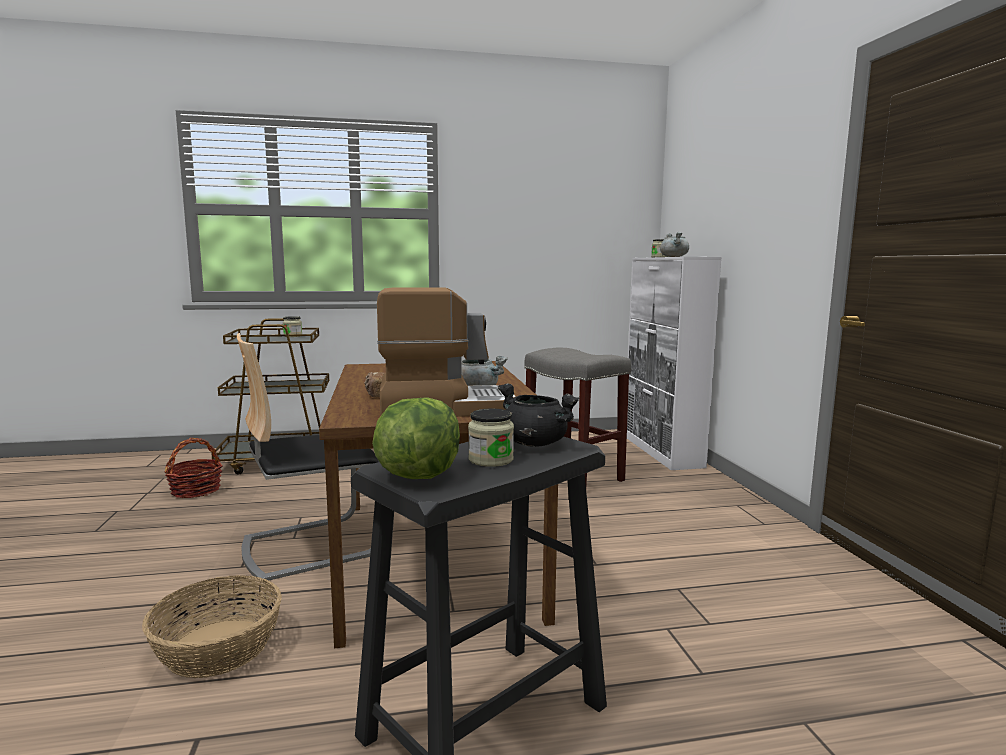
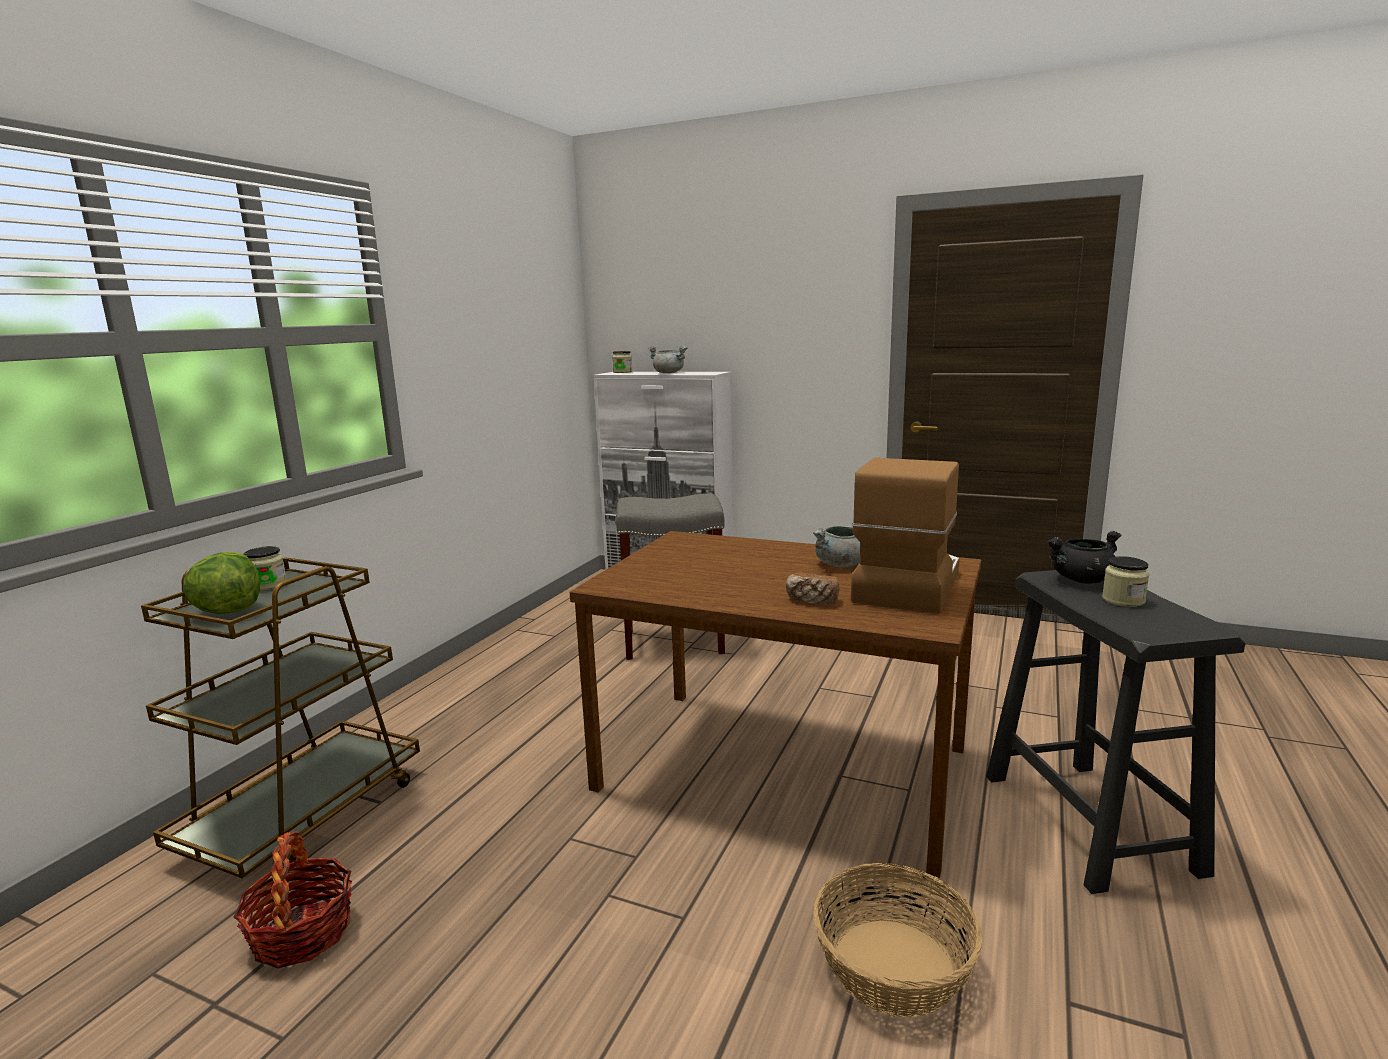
camera: 55 degrees left, 5 degrees up
chair [237,333,379,580] -> none
lettuce [372,398,460,479] -> lettuce moved to [183,552,260,614]

